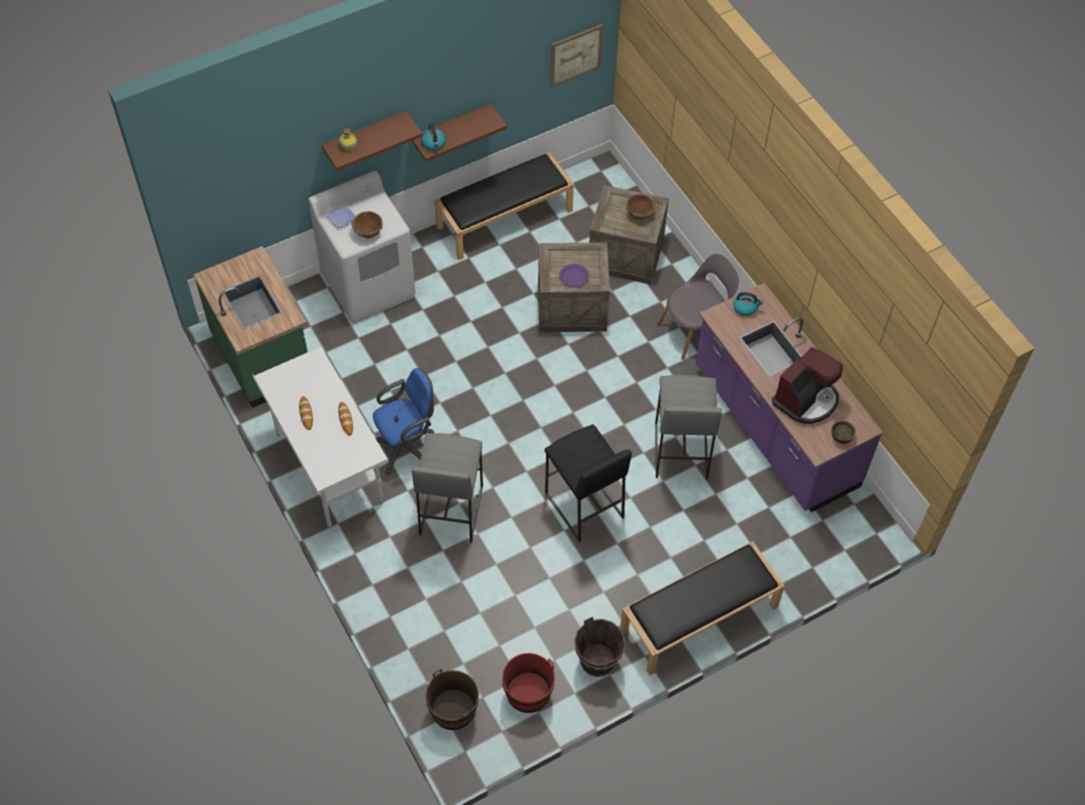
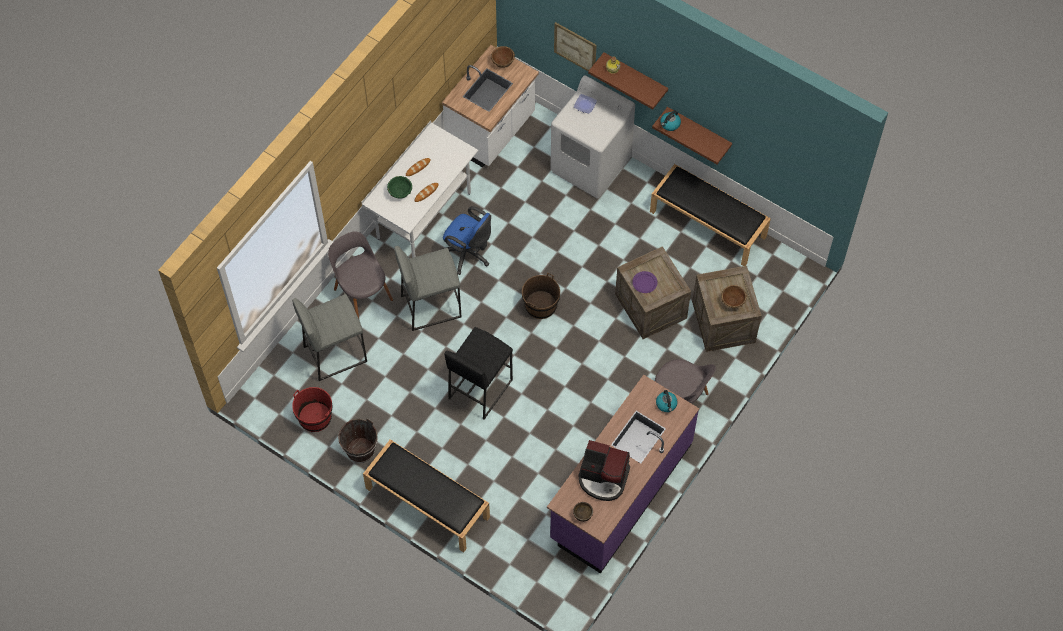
camera: 65 degrees right, 5 degrees up
green counter [193,246,308,408] -> white counter [442,45,539,167]
brown bowl [352,211,383,238] -> brown bowl moved to [490,46,515,68]
brown bucket [425,669,479,730] -> brown bucket moved to [522,273,560,319]
picture [550,24,603,87] -> picture moved to [554,22,597,71]
grey stool [655,375,722,479] -> grey stool moved to [292,294,367,381]
none -> grey chair [328,231,393,318]
none -> green bowl [387,176,412,199]

